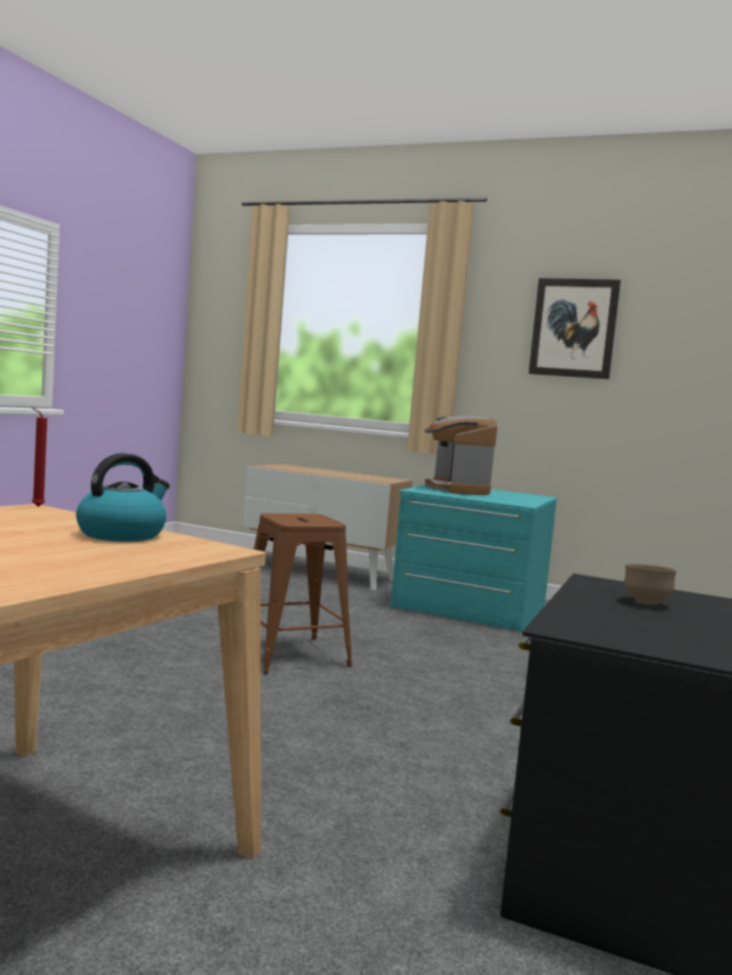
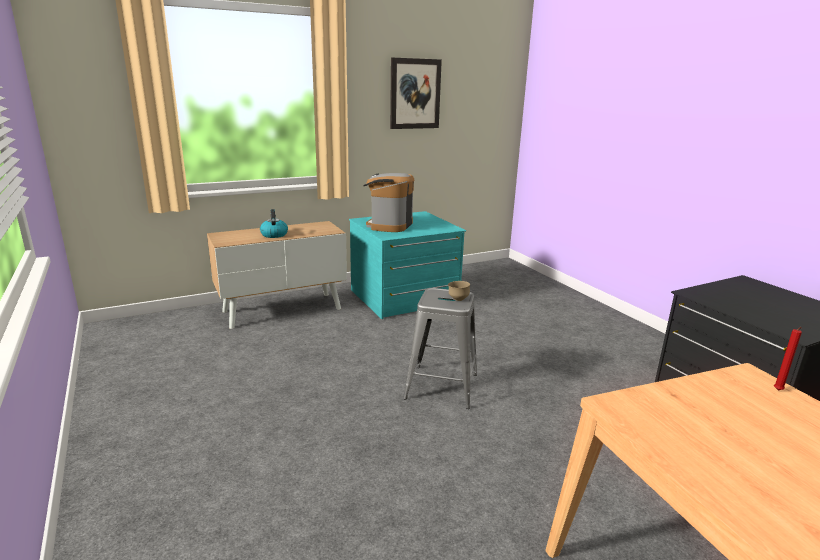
camera: 50 degrees left, 15 degrees up
red candle [31,407,47,507] -> red candle moved to [774,327,802,390]
kettle [76,453,170,542] -> kettle moved to [260,209,288,238]
brown stool [254,513,352,674] -> grey stool [404,288,477,409]
coffee machine [425,416,497,495] -> coffee machine turned 75 degrees clockwise [363,173,414,232]
brown bowl [624,564,677,605] -> brown bowl moved to [448,281,470,301]

